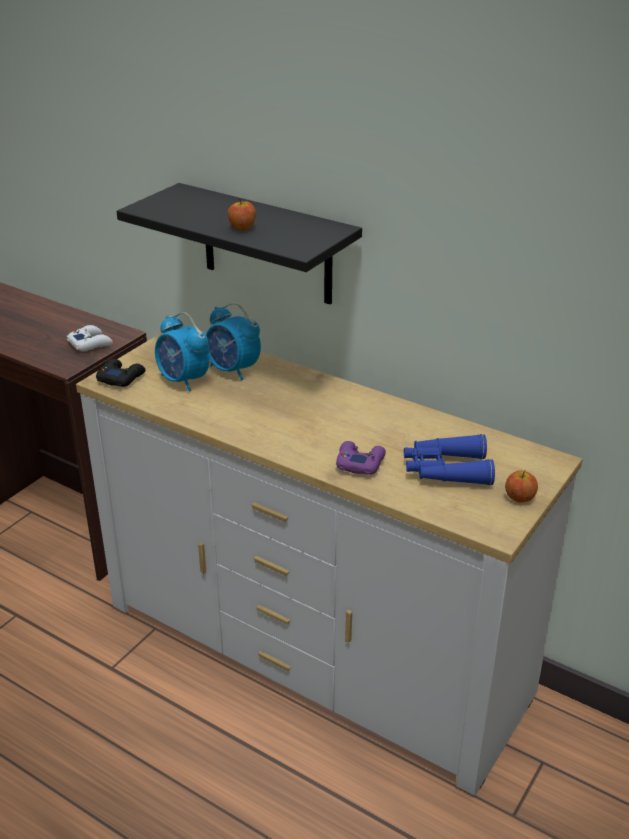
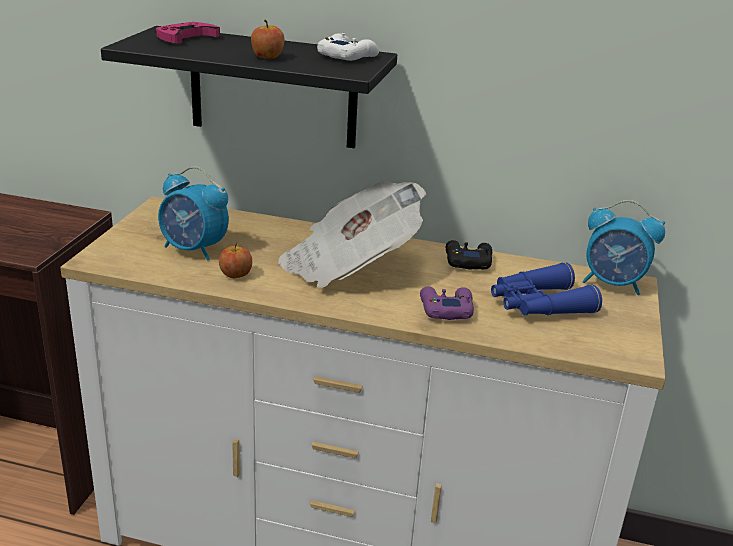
camera: 20 degrees left, 5 degrees down
white game controller [66,325,113,351] -> white game controller moved to [317,33,379,61]
black game controller [96,359,146,387] -> black game controller moved to [446,240,492,269]
alarm clock [206,303,261,381] -> alarm clock moved to [582,200,665,295]
apple [505,469,538,502] -> apple moved to [219,243,252,278]
none -> pink game controller [155,22,220,43]
none -> newspaper [278,181,426,288]

